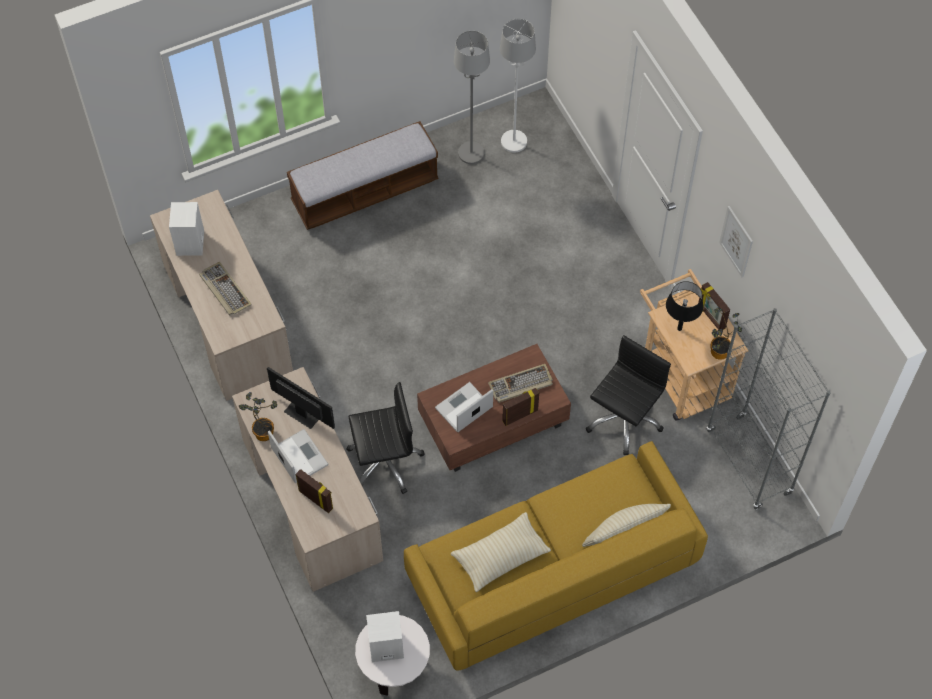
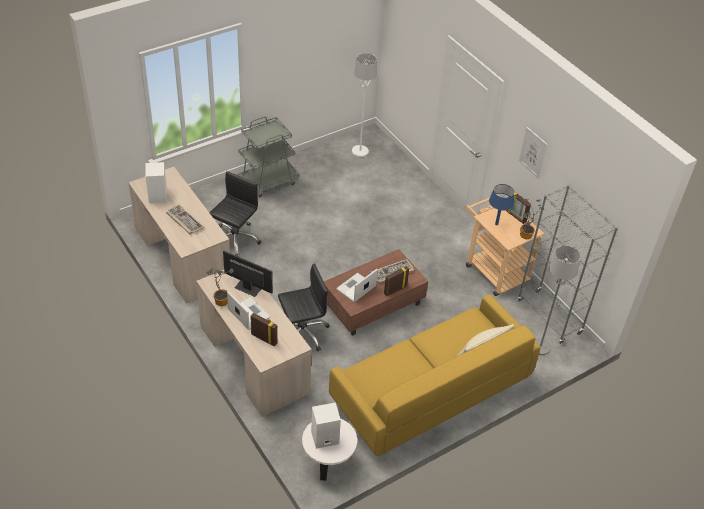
camera: 10 degrees left, 15 degrees down
bench [287,121,439,230] -> grey cart [236,116,299,197]
beige pillow [451,512,551,592] -> none
grey floor lamp [454,31,490,164] -> grey floor lamp moved to [535,246,581,355]
black office chair [586,335,671,455] -> black office chair moved to [210,171,261,256]
black table lamp [666,281,703,331] -> blue table lamp [489,184,514,225]

